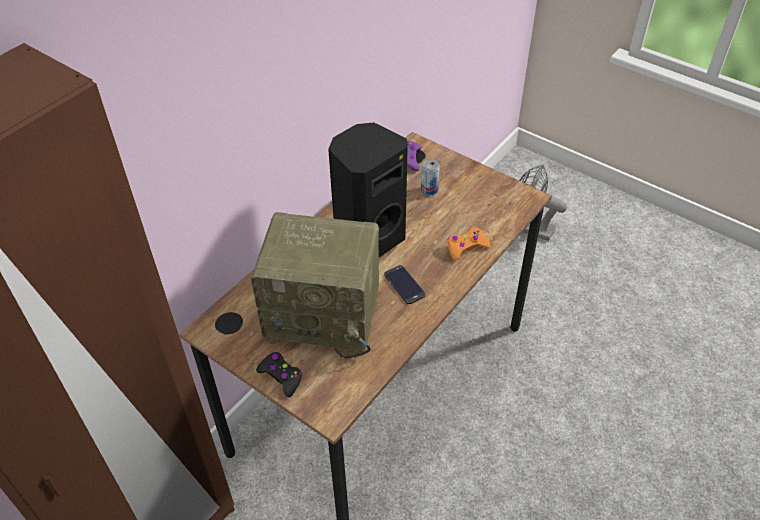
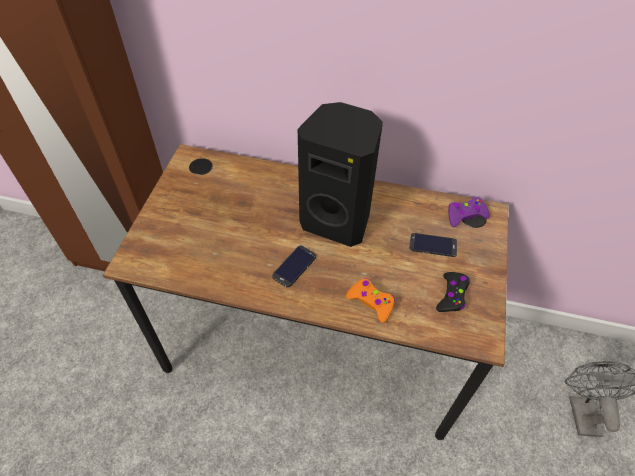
camera: 65 degrees right, 5 degrees up
radio [251,212,379,358] -> none
black game controller [256,352,303,397] -> black game controller moved to [436,272,470,312]
can [421,160,440,195] -> phone [410,233,458,257]

